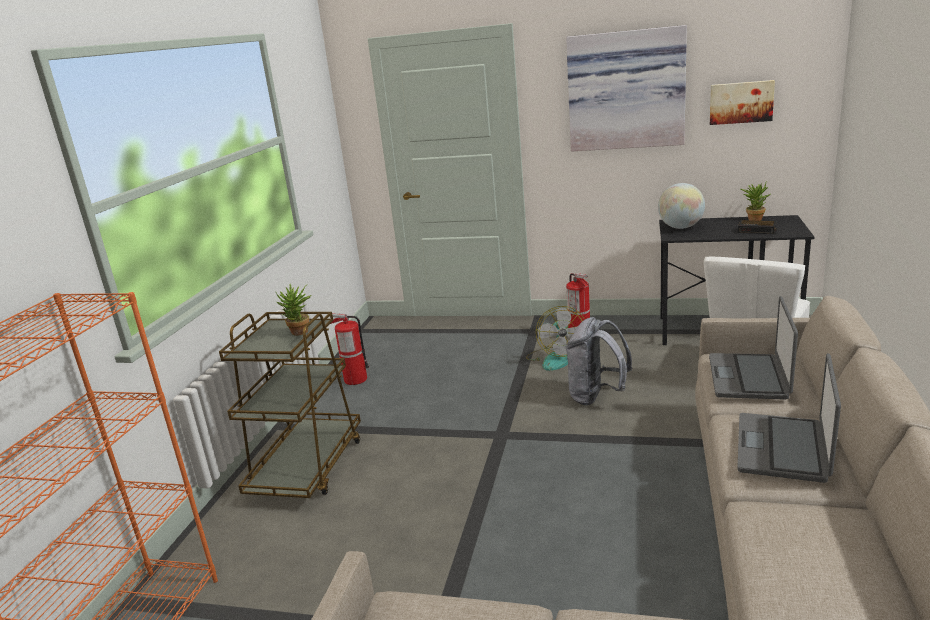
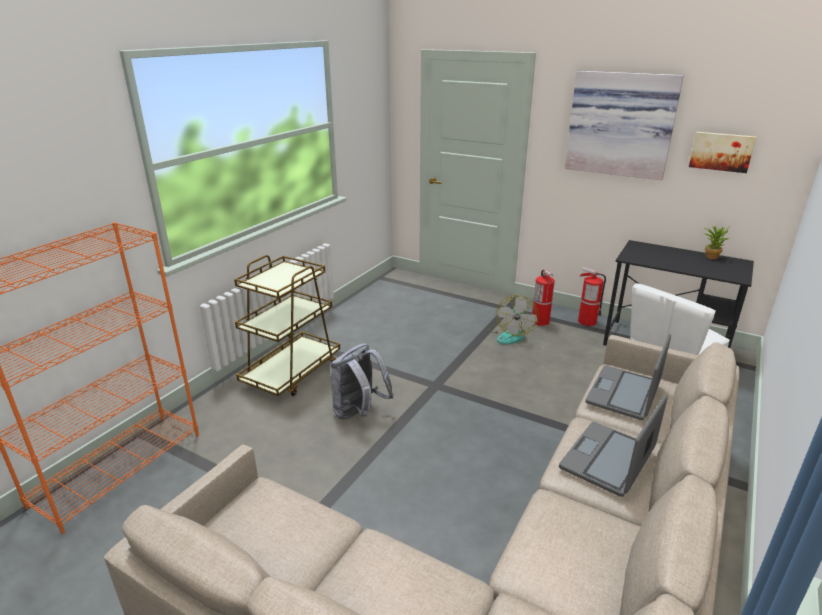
camera: 15 degrees right, 5 degrees up
potted plant [276,284,311,336] -> none
fire extinguisher [329,312,369,385] -> fire extinguisher moved to [578,267,606,326]
grey backpack [565,317,632,405] -> grey backpack moved to [330,343,394,420]
globe [658,183,705,229] -> none
alarm clock [738,220,777,234] -> none

